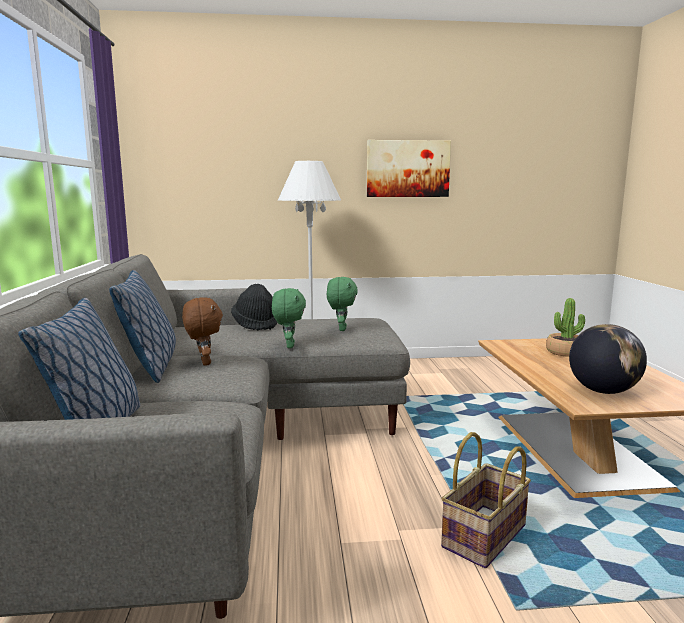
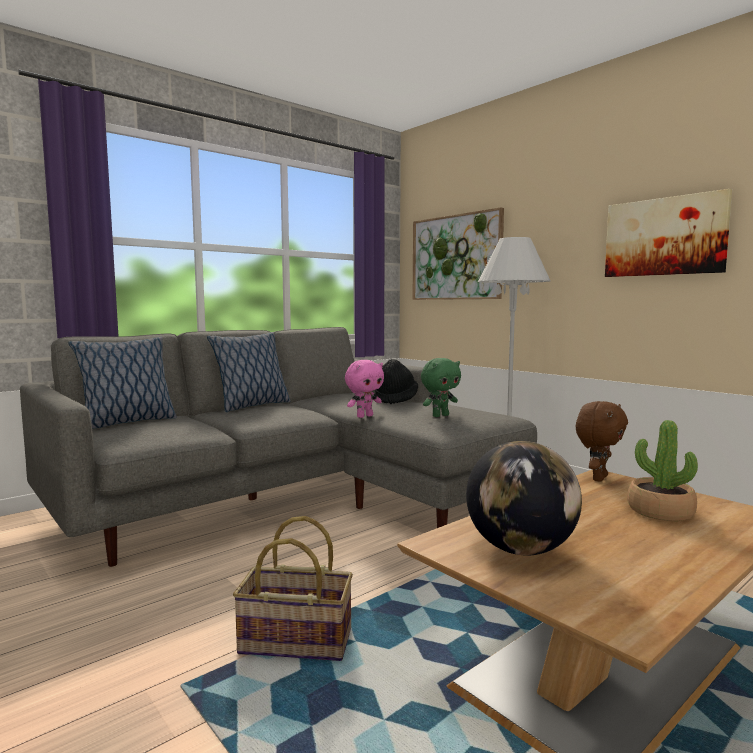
camera: 55 degrees right, 5 degrees down
brown plush toy [182,297,223,366] -> brown plush toy moved to [576,401,628,482]
green plush toy [272,288,306,348] -> pink plush toy [345,360,384,418]
none -> picture [412,208,504,300]

